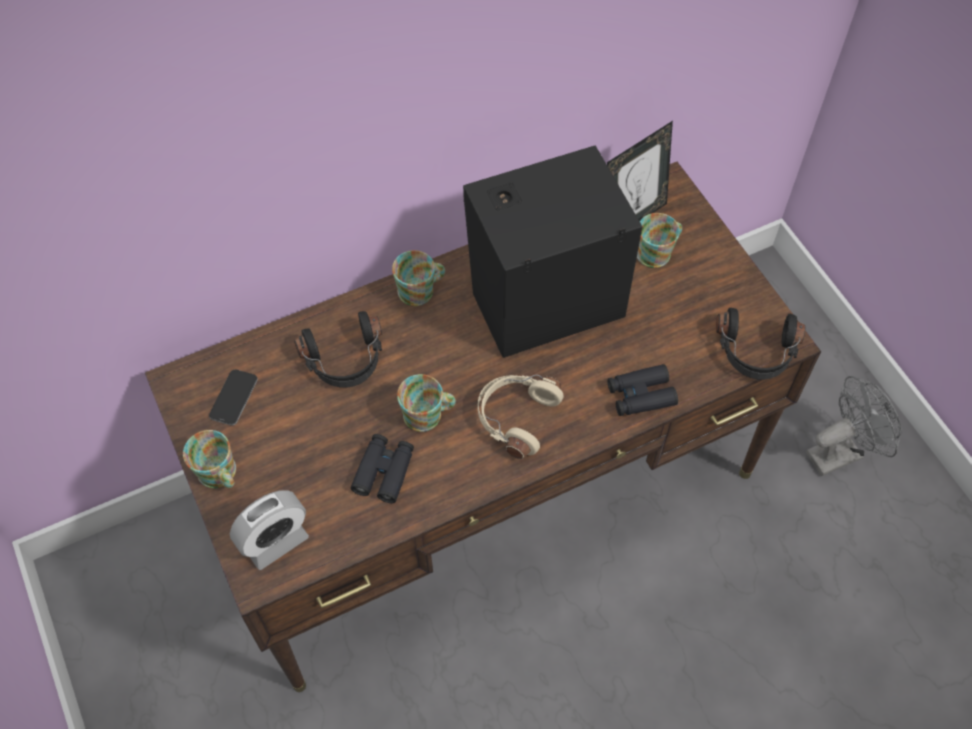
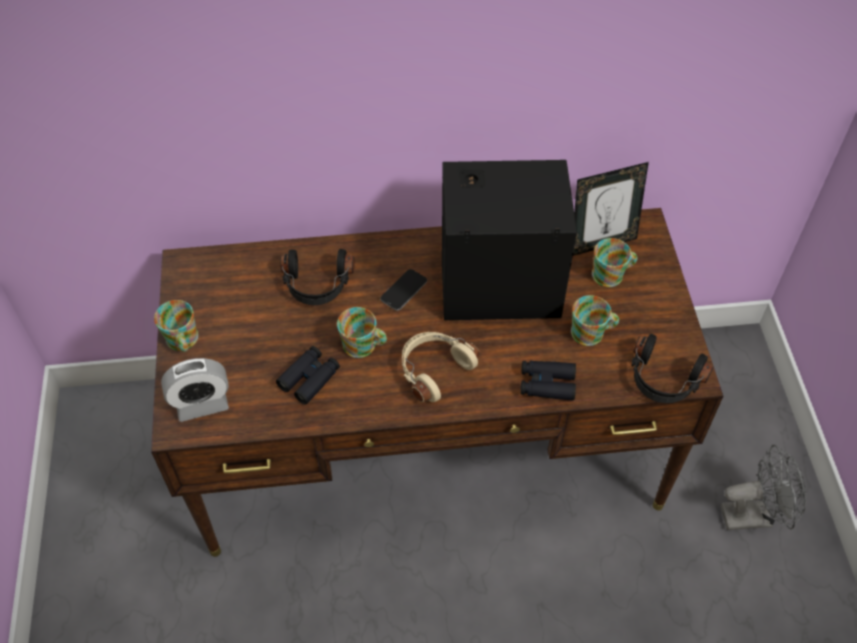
camera: 20 degrees right, 5 degrees down
phone [209,369,258,425] -> phone moved to [380,269,427,311]
mug [392,250,445,306] -> mug moved to [571,295,619,346]

